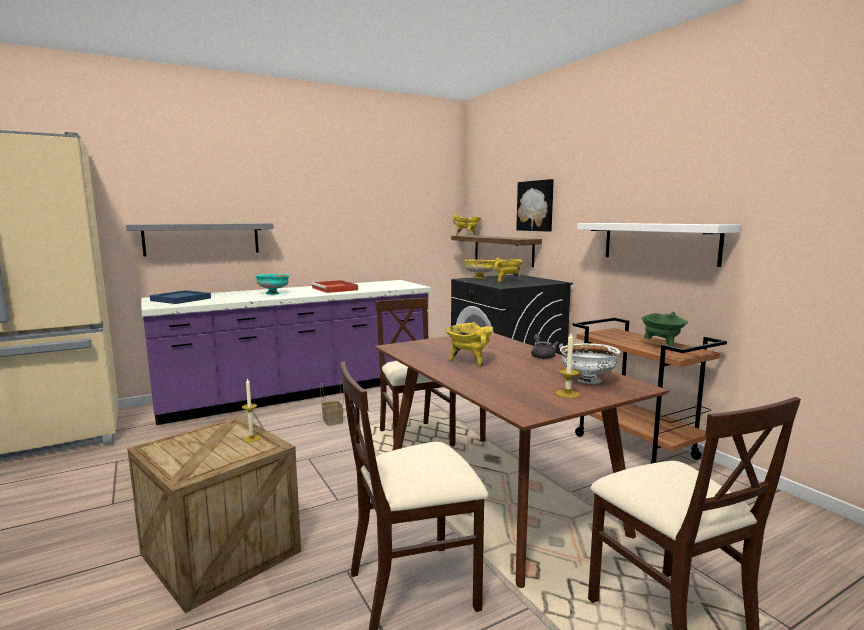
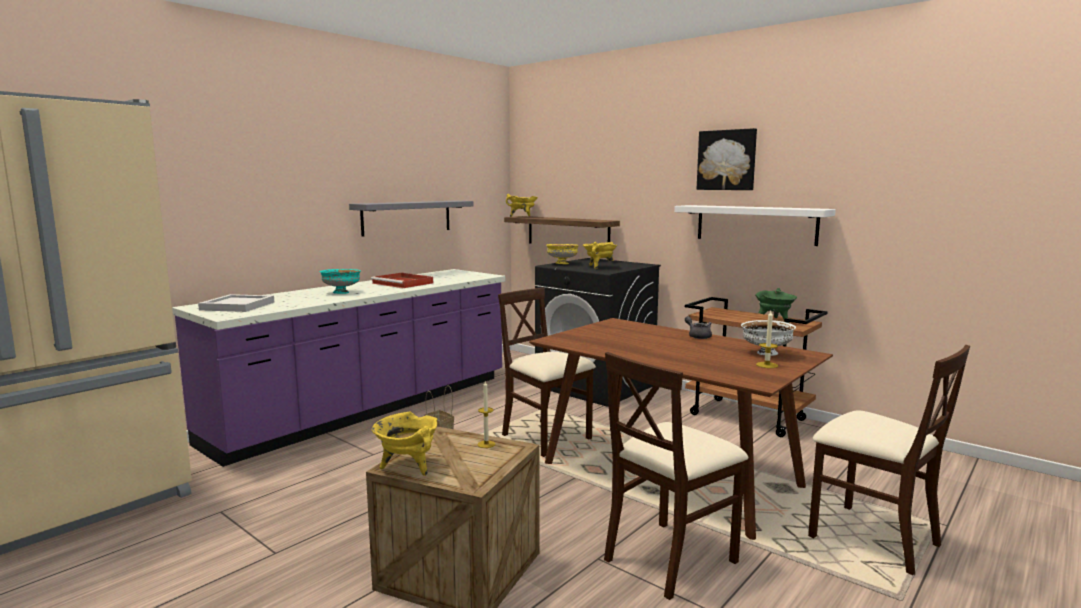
camera: 20 degrees left, 0 degrees up
grey shelf [126,223,274,256] -> grey shelf moved to [349,201,474,236]
blue tray [150,290,211,304] -> white tray [198,294,274,312]
yellow cooking pot [445,322,494,367] -> yellow cooking pot moved to [371,412,438,476]
picture [516,179,554,232] -> picture moved to [697,128,757,190]

